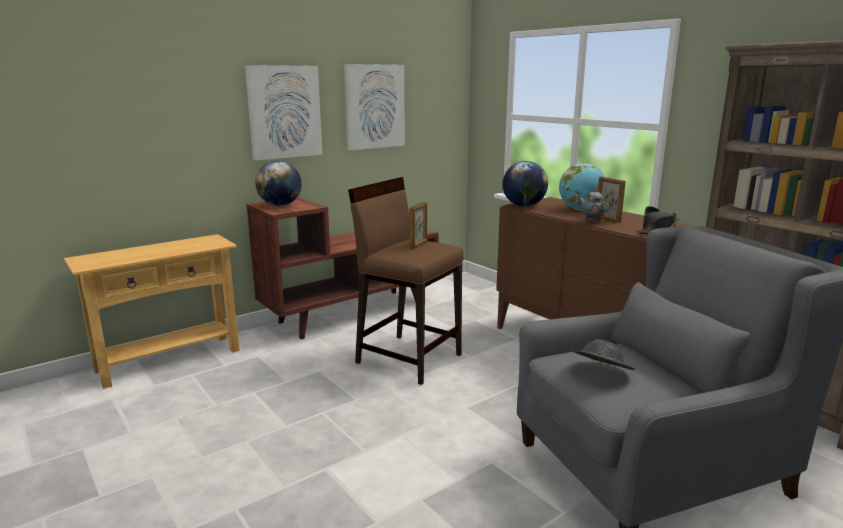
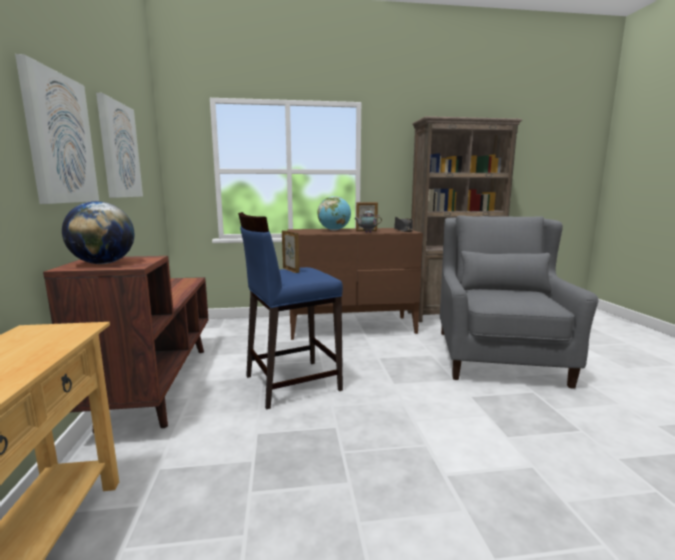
camera: 60 degrees left, 5 degrees down
brown stool [348,177,464,385] -> blue stool [238,212,343,410]
globe [502,161,548,207] -> none
grey hat [569,339,635,370] -> none

